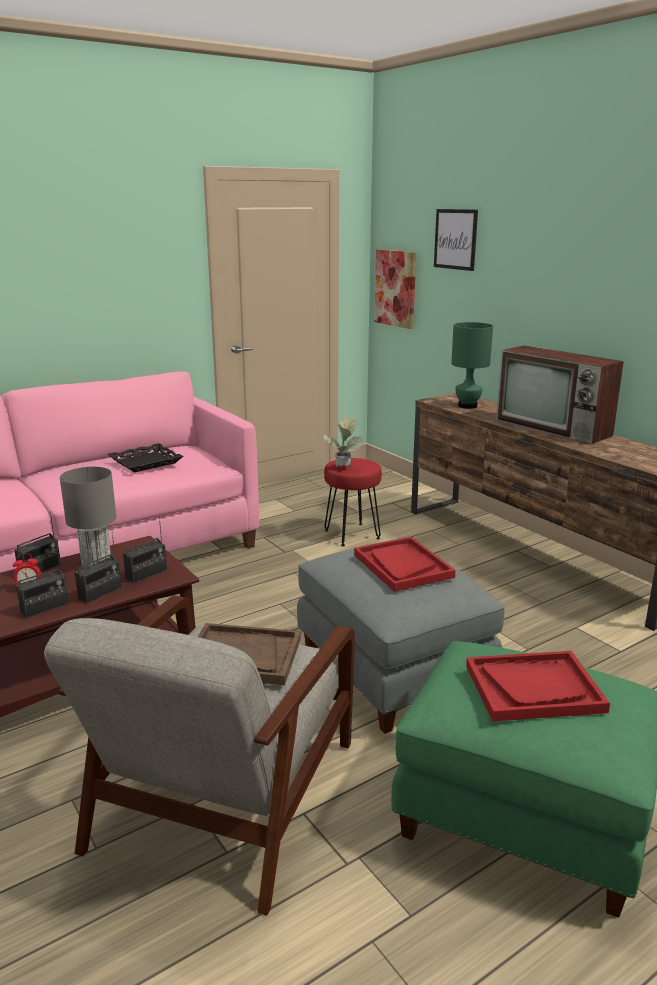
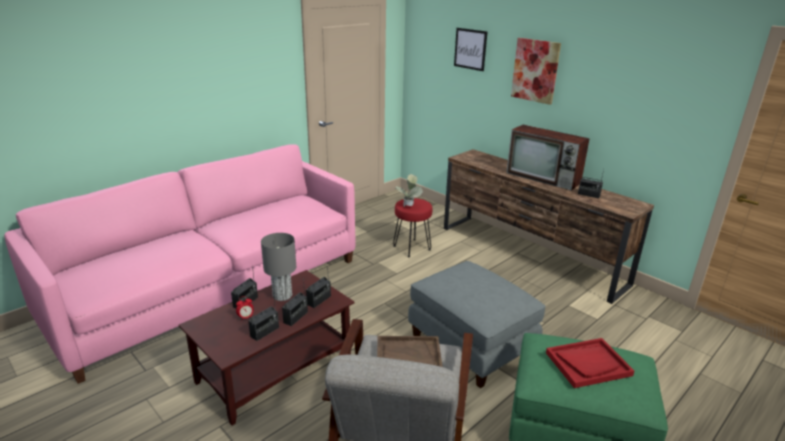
camera: 10 degrees left, 5 degrees up
black tray [107,443,183,473] -> none
red tray [354,537,456,592] -> none
picture [375,249,416,329] -> picture moved to [511,38,561,105]
green table lamp [451,322,493,409] -> none
none -> radio [578,170,604,199]

